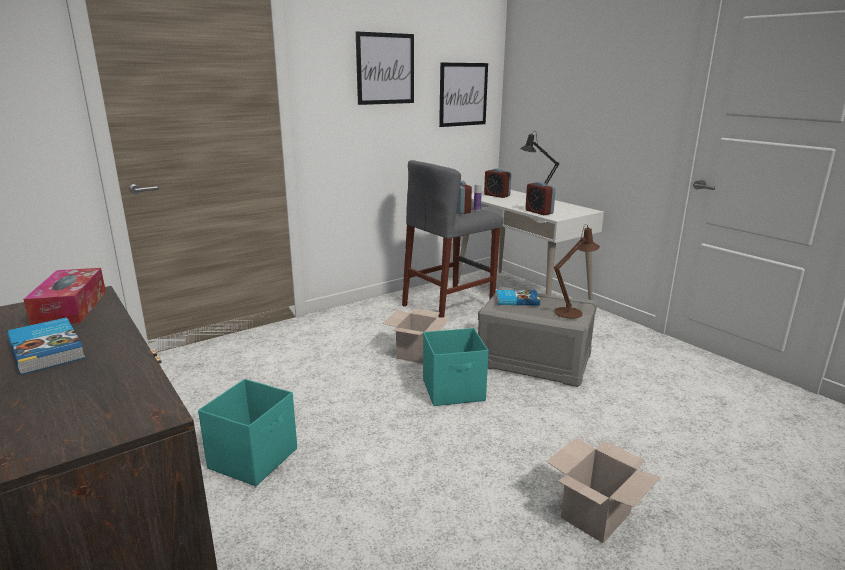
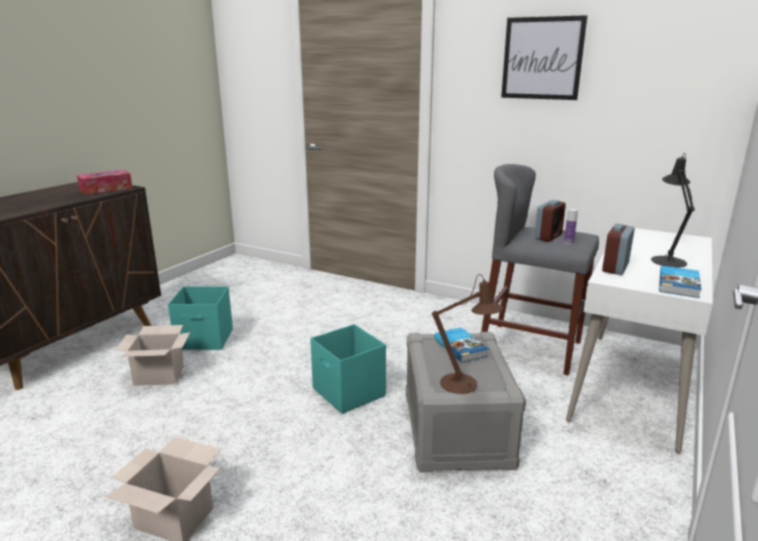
camera: 65 degrees right, 0 degrees up
book [7,317,86,375] -> book moved to [659,266,702,298]
cardboard box [382,308,451,364] -> cardboard box moved to [115,325,190,386]
picture [439,63,488,127] -> none
alarm clock [484,168,512,198] -> none

